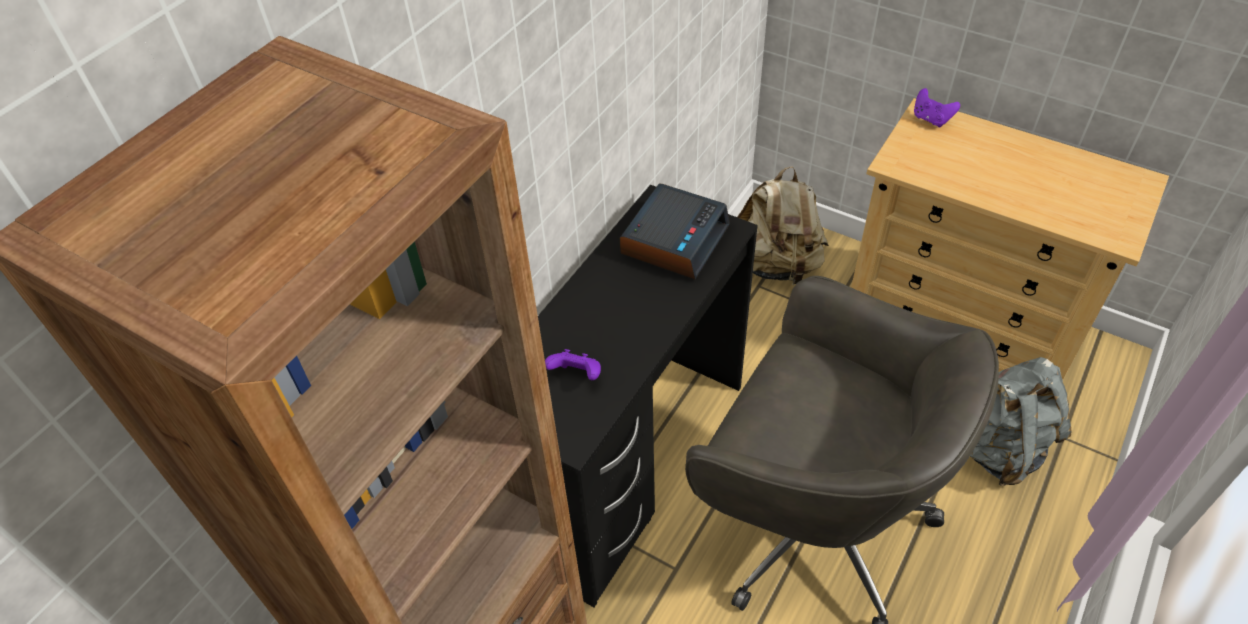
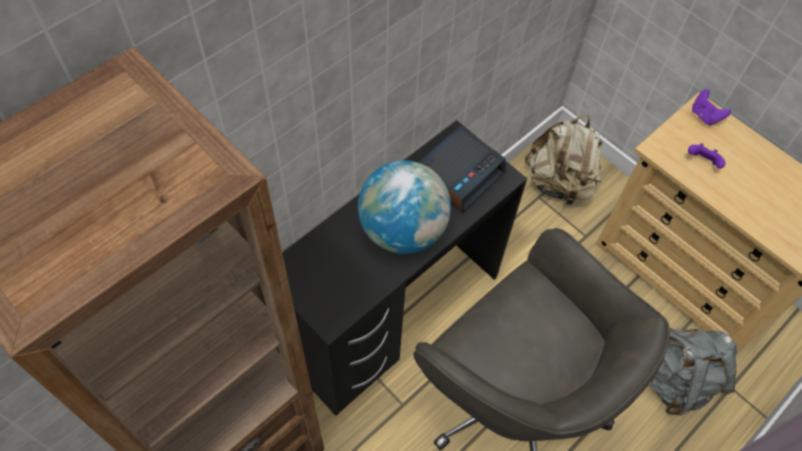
camera: 10 degrees right, 10 degrees up
purple game controller [545,349,601,380] -> purple game controller moved to [688,143,726,169]
none -> globe [358,160,451,254]

